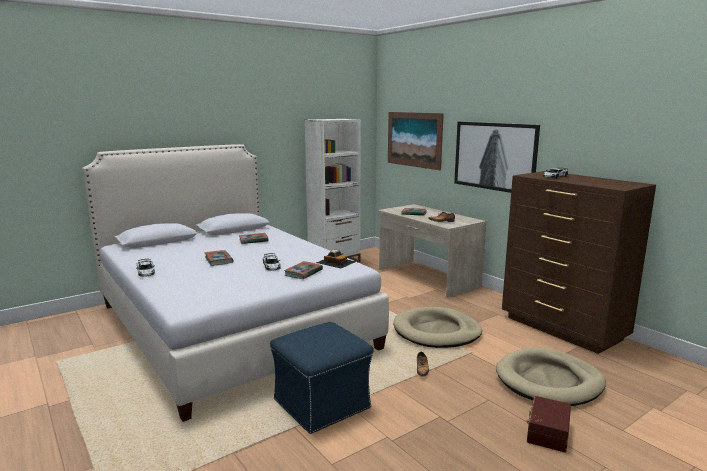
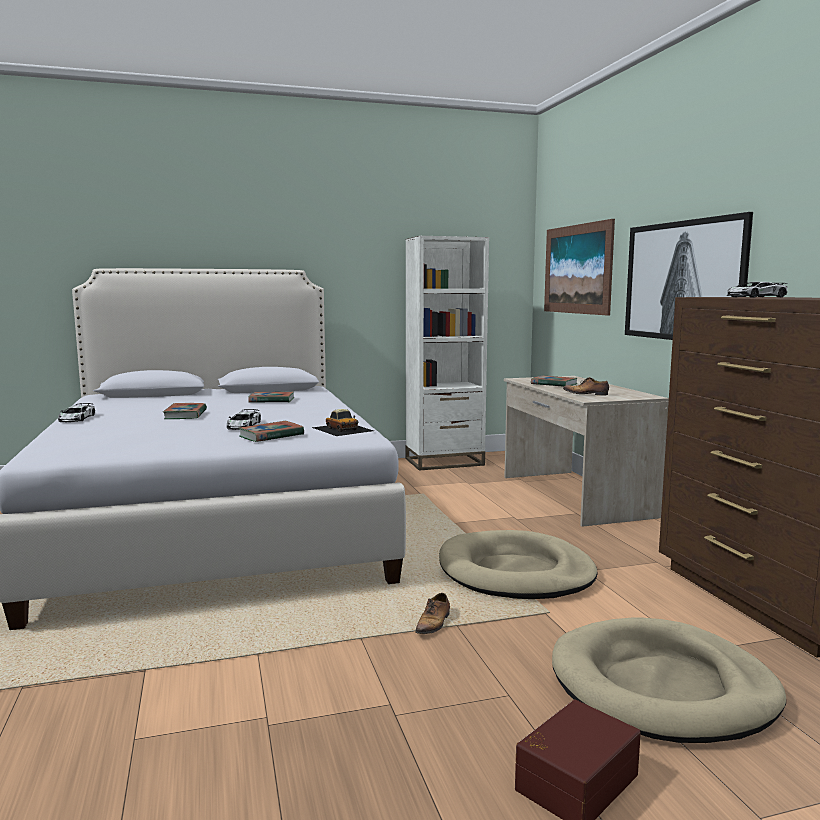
camera: 20 degrees right, 5 degrees down
blue ottoman [270,322,374,434] -> none

